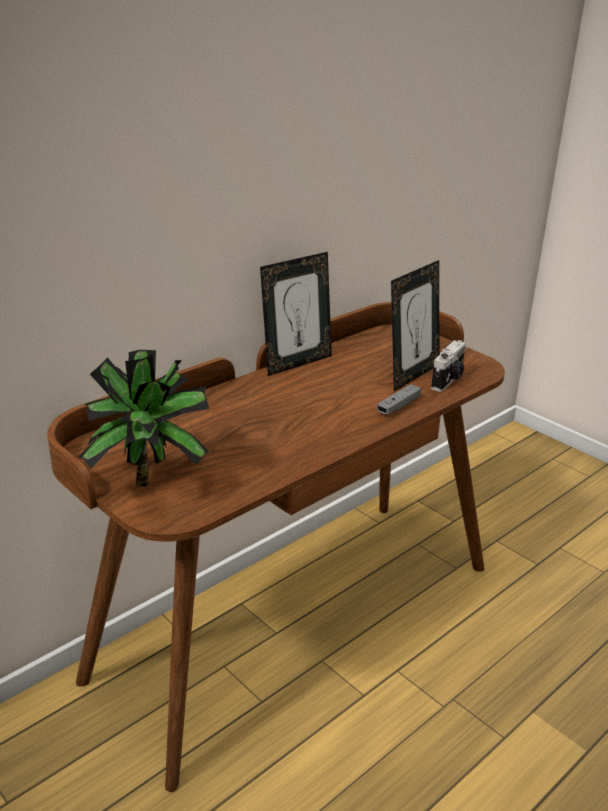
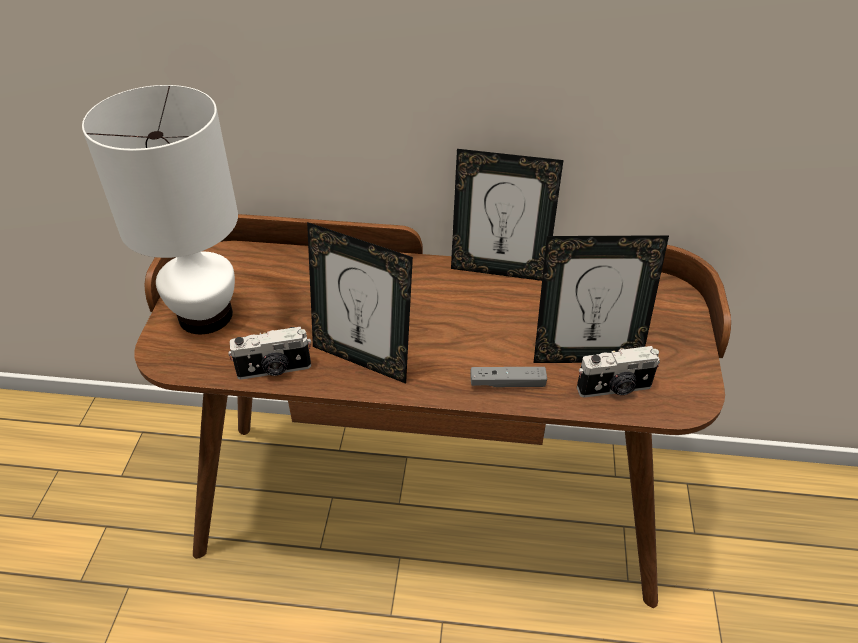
camera: 50 degrees right, 15 degrees up
potted plant [79,350,209,486] -> white table lamp [82,85,238,335]
none -> camera [228,327,311,380]
none -> picture frame [307,222,413,384]

